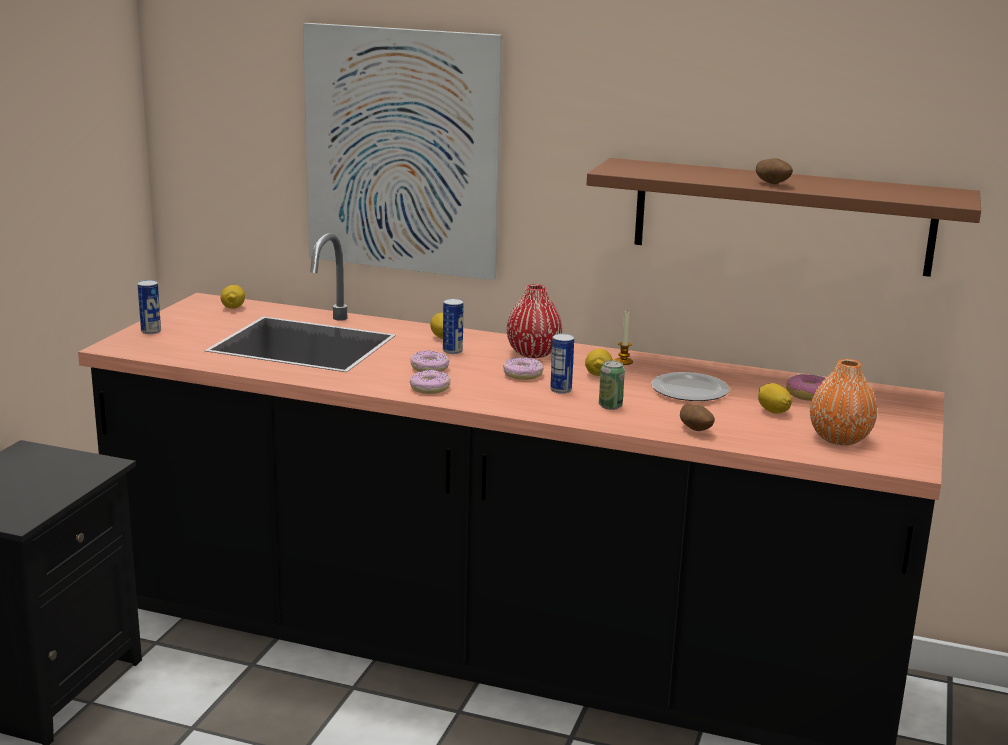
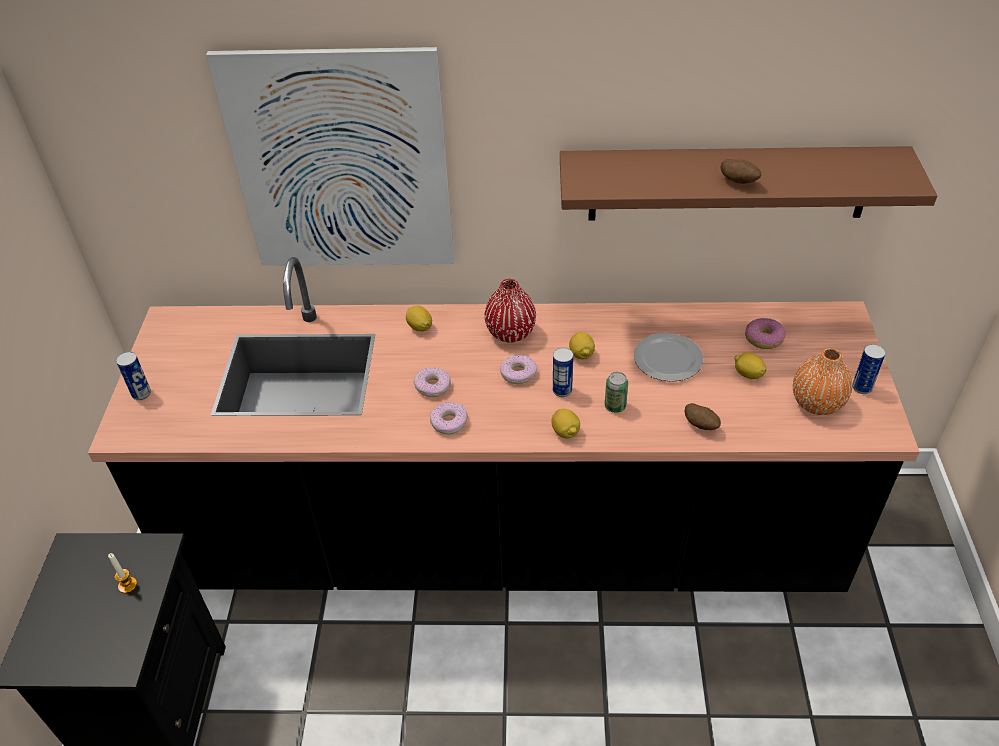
camera: 15 degrees left, 25 degrees up
lemon [220,285,245,309] -> lemon moved to [551,408,580,438]
can [443,298,464,354] -> can moved to [852,344,886,394]
candle [615,311,633,365] -> candle moved to [108,553,137,593]

